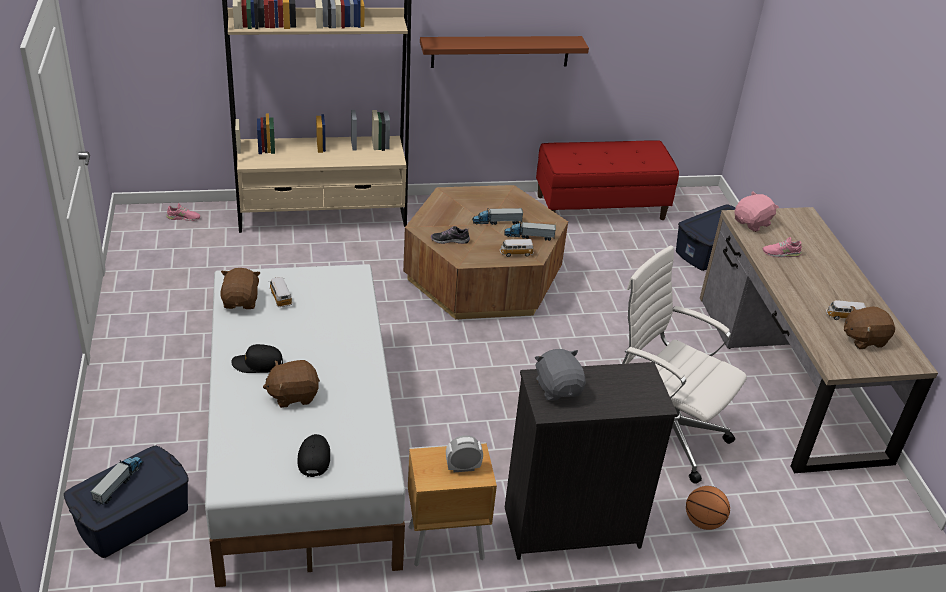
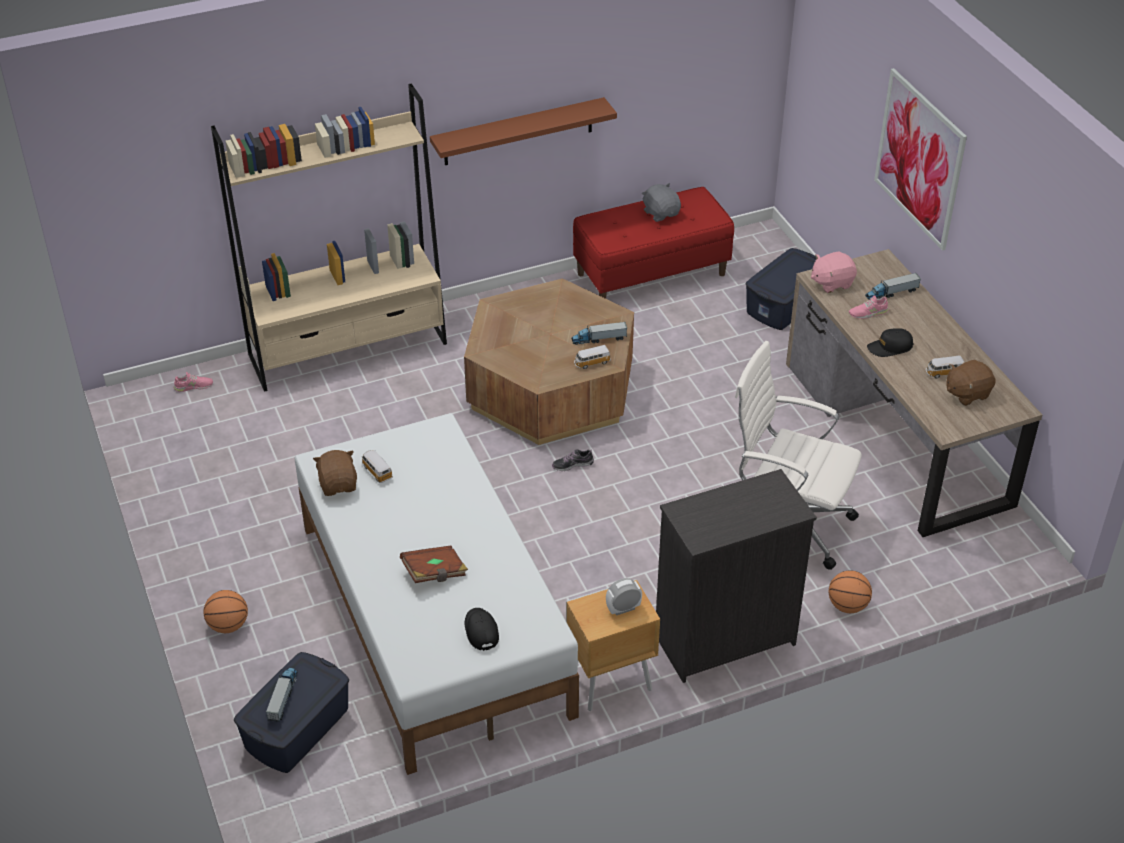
camera: 10 degrees left, 5 degrees up
black cap [231,344,283,373] -> black cap moved to [867,328,914,357]
brown plush toy [263,360,320,408] -> brown book [400,546,468,583]
shoe [431,226,470,244] -> shoe moved to [552,449,594,471]
toy truck [472,208,523,225] -> toy truck moved to [865,273,921,300]
grey plush toy [535,349,585,401] -> grey plush toy moved to [642,183,681,222]
pink plush toy [735,191,779,232] -> pink plush toy turned 150 degrees counterclockwise [811,251,857,293]
none -> basketball [204,590,248,633]
none -> picture [874,68,967,251]

